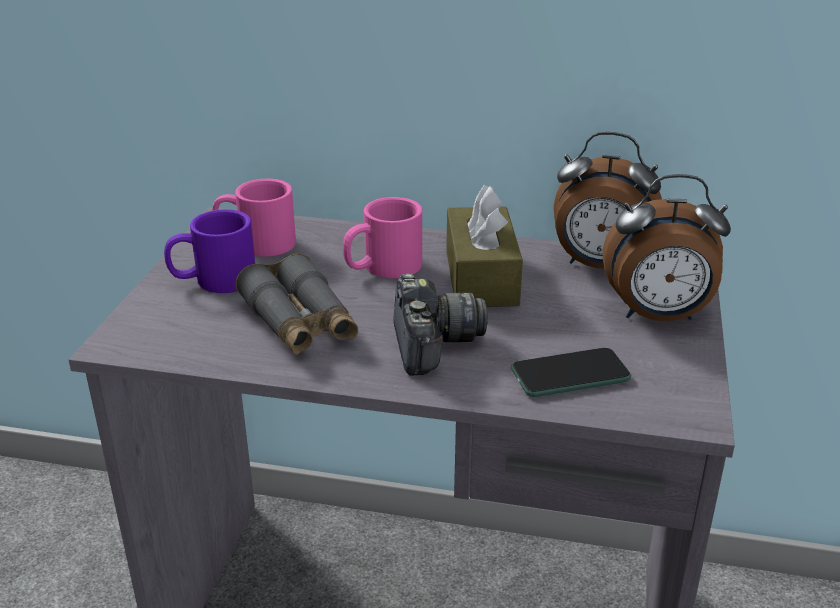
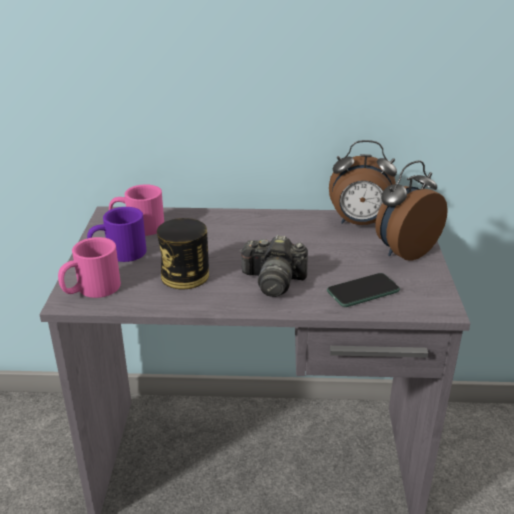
camera: 10 degrees left, 0 degrees up
grey binoculars [235,254,358,355] -> can [157,218,209,289]
pink mug [343,197,422,279] -> pink mug moved to [58,237,121,298]
camera [393,273,488,376] -> camera turned 120 degrees clockwise [239,235,308,297]
brown tissue box [446,185,523,307] -> none
alarm clock [603,174,731,321] -> alarm clock turned 150 degrees clockwise [375,160,448,261]

